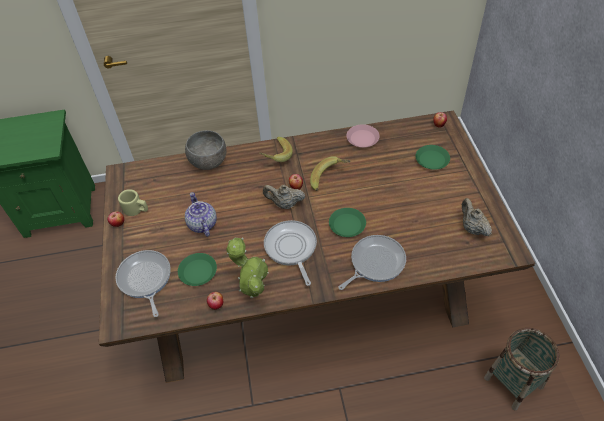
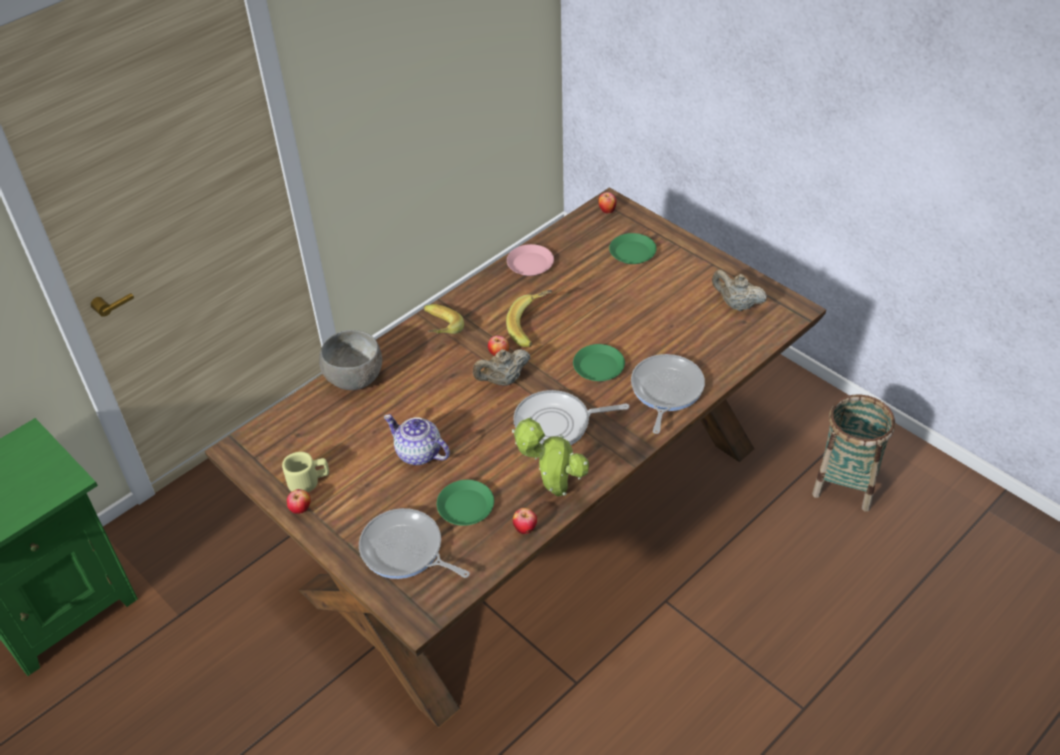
camera: 35 degrees left, 5 degrees down
frying pan [264,220,317,286] -> frying pan turned 45 degrees counterclockwise [513,390,629,445]

